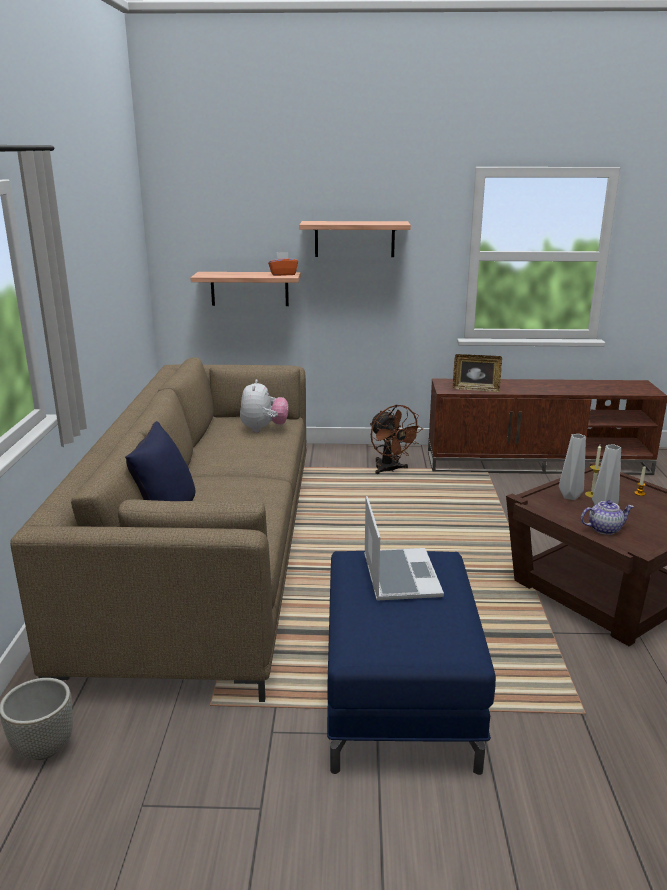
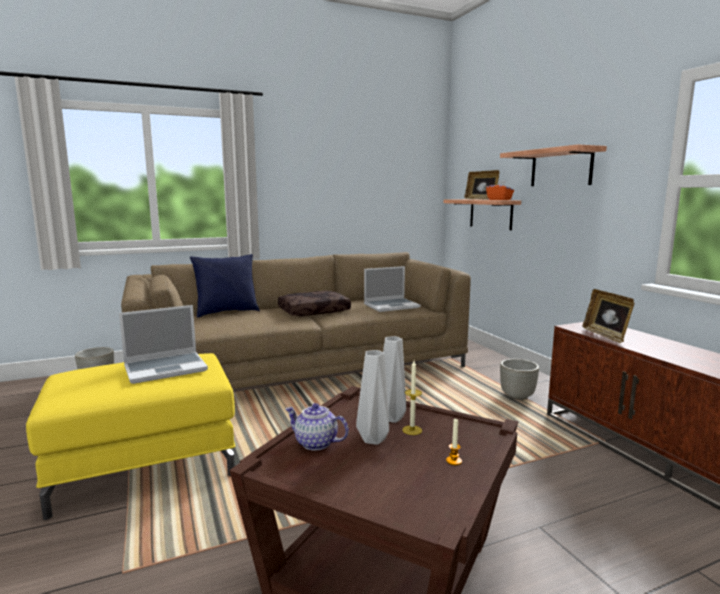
camera: 65 degrees right, 10 degrees down
plush toy [240,379,288,432] -> laptop [364,266,420,312]
blue ottoman [327,551,496,775] -> yellow ottoman [26,353,235,520]
brown fan [370,405,423,474] -> grey planter [500,359,539,400]
teapot [581,500,634,535] -> teapot turned 150 degrees clockwise [285,403,349,451]
none -> brown pillow [278,291,351,316]
none -> picture frame [464,170,499,200]

